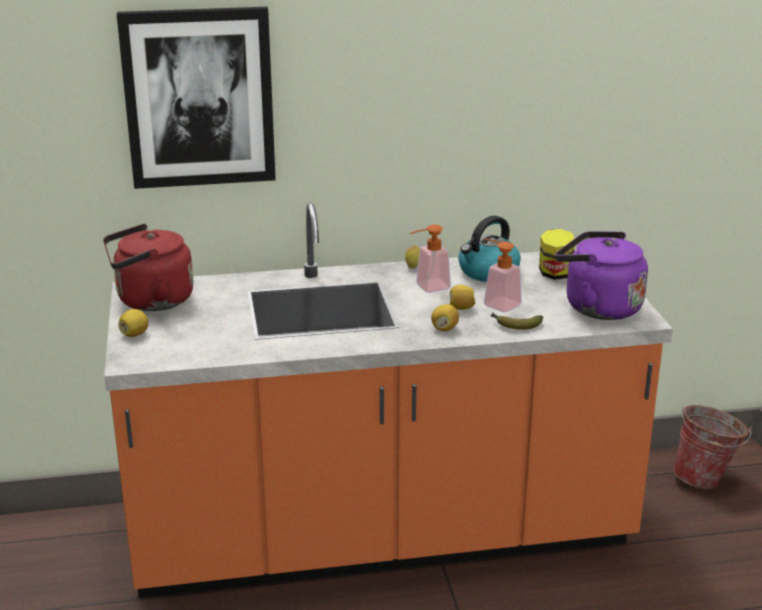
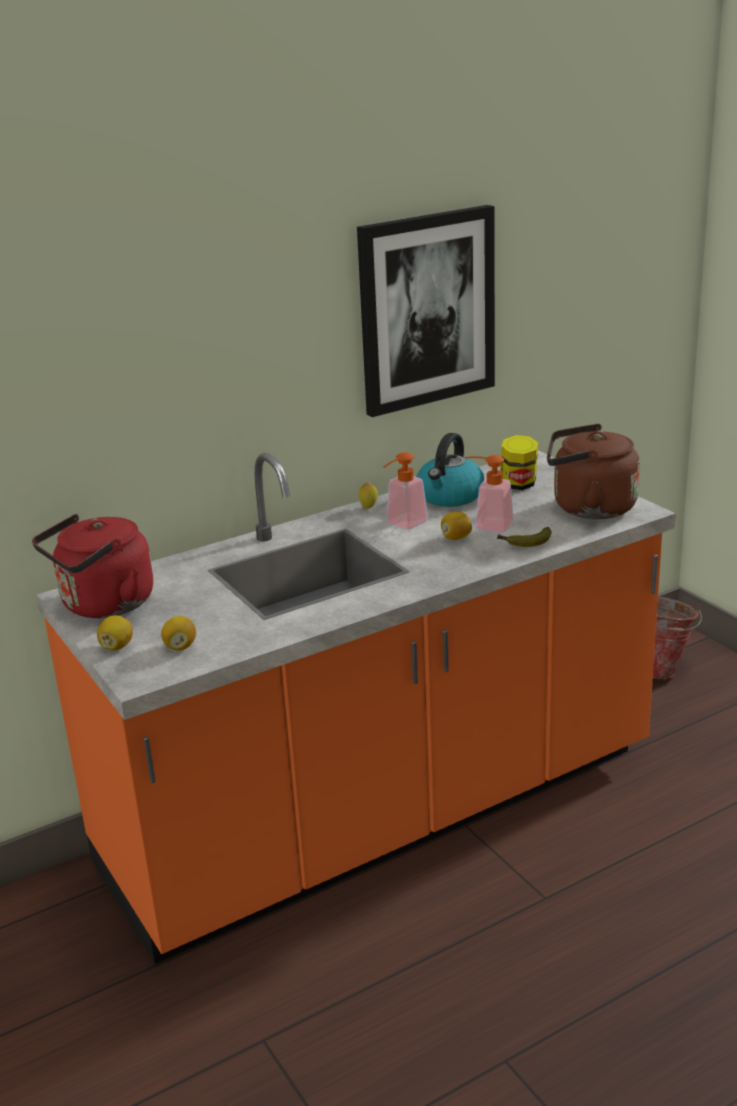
camera: 20 degrees left, 0 degrees up
picture [117,7,276,189] -> picture moved to [357,205,495,417]
lemon [431,304,459,331] -> lemon moved to [161,616,196,651]
purple kettle [555,231,648,320] -> brown kettle [547,424,640,519]

